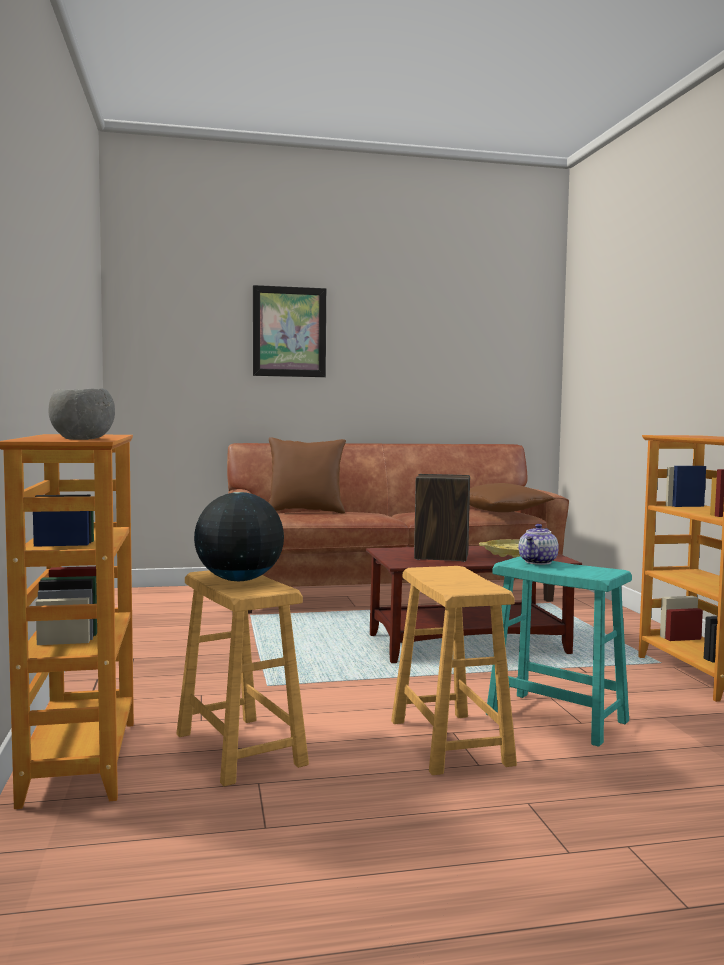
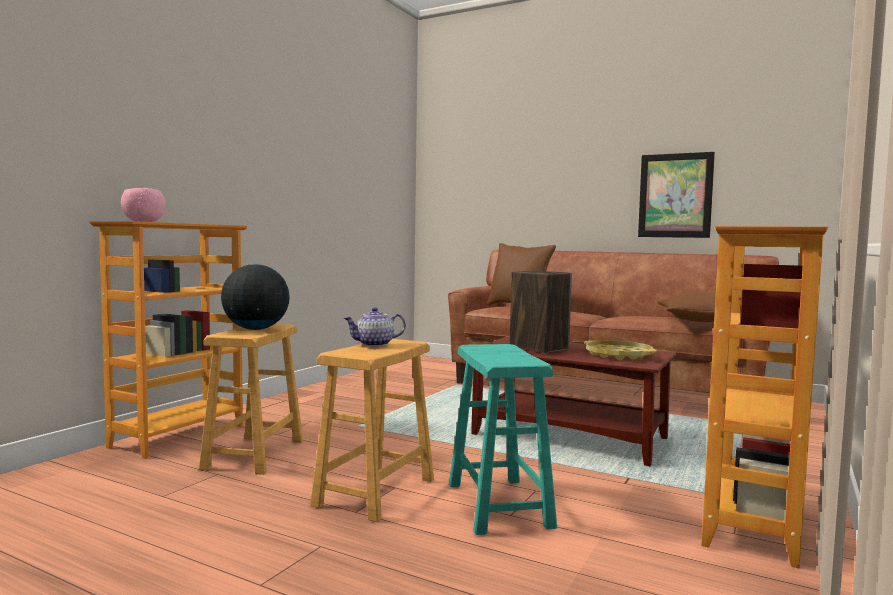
camera: 40 degrees right, 0 degrees up
grey bowl [49,388,115,440] -> pink bowl [121,188,166,222]
picture [253,285,326,377] -> picture moved to [638,152,715,238]
teapot [519,524,559,565] -> teapot moved to [344,307,406,347]

